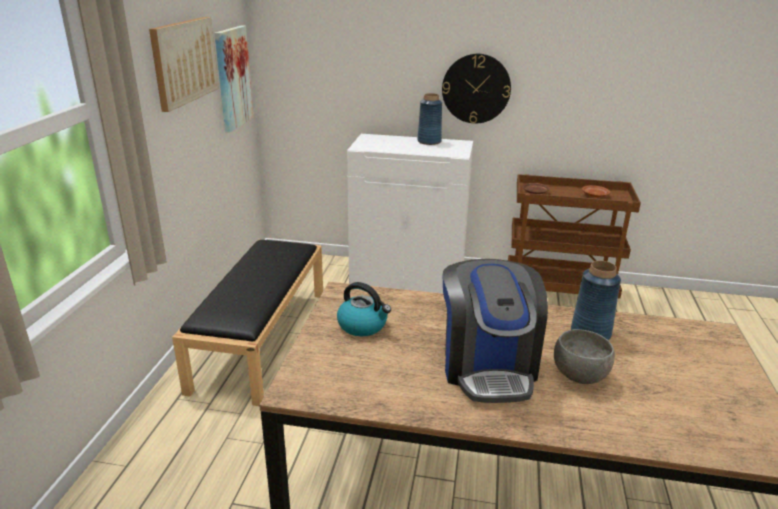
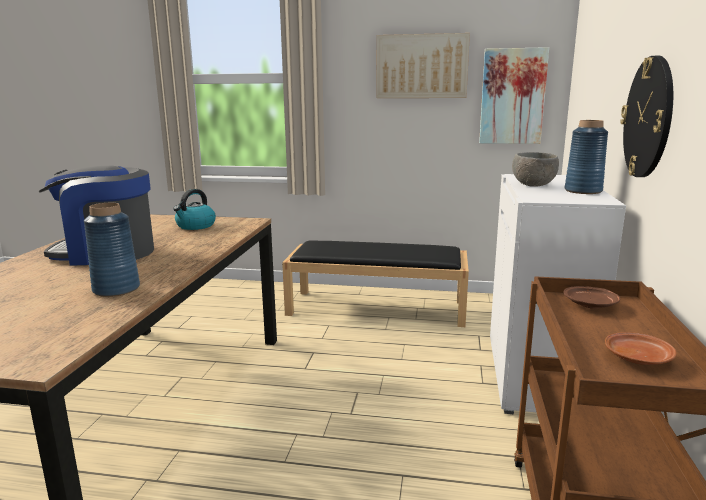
camera: 90 degrees right, 10 degrees down
grey bowl [554,329,615,384] -> grey bowl moved to [512,152,559,187]

